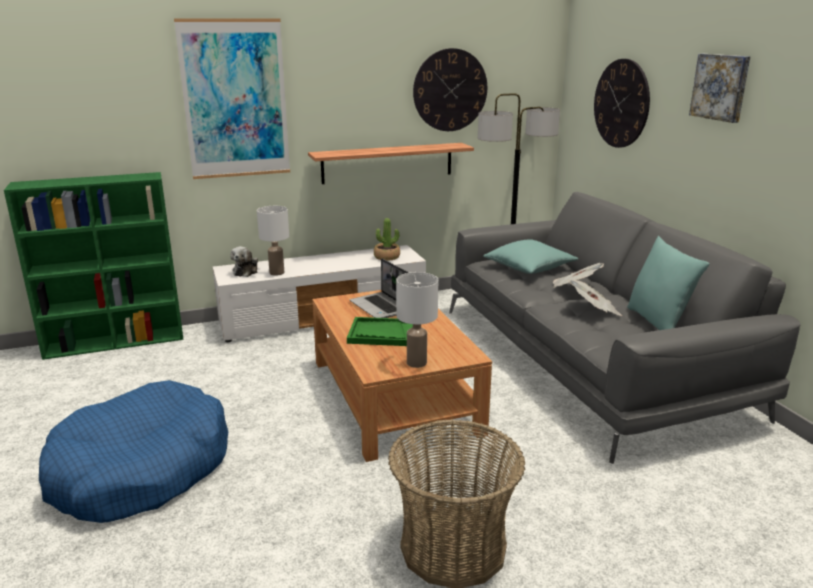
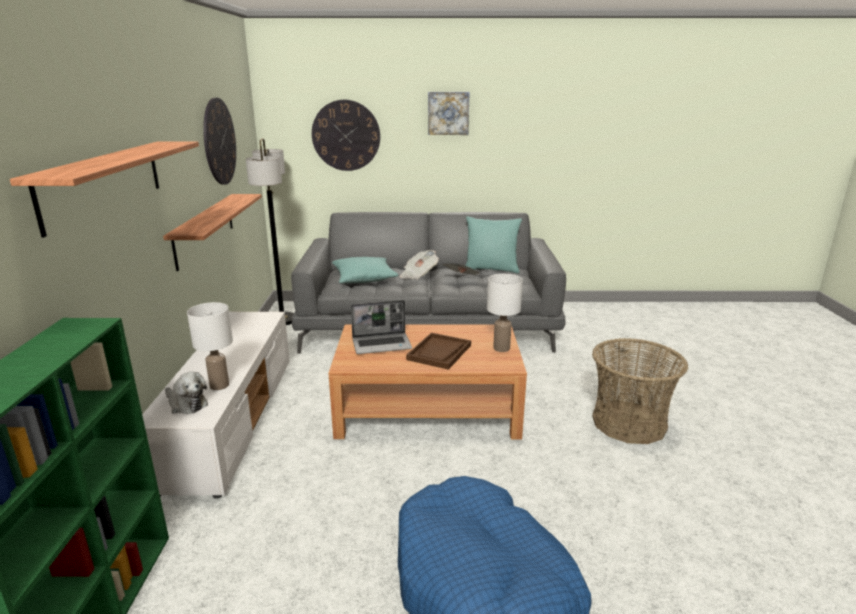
camera: 70 degrees left, 0 degrees up
picture [174,19,290,179] -> shelf [10,141,199,238]
green tray [347,317,413,346] -> brown tray [406,333,471,370]
potted plant [374,218,400,261] -> none

